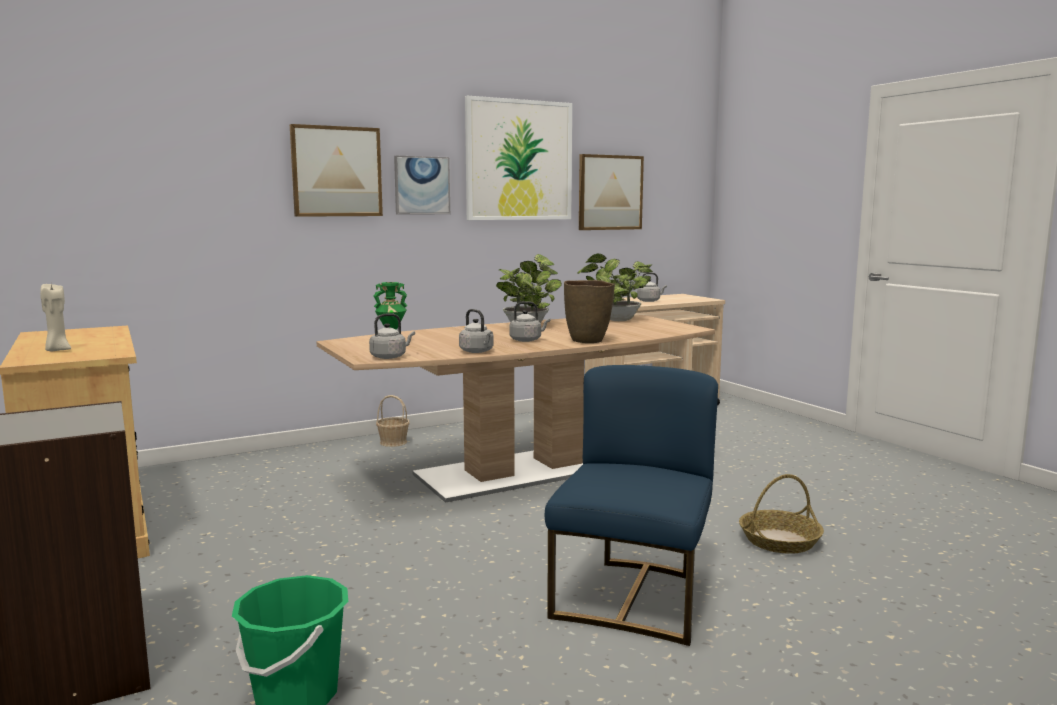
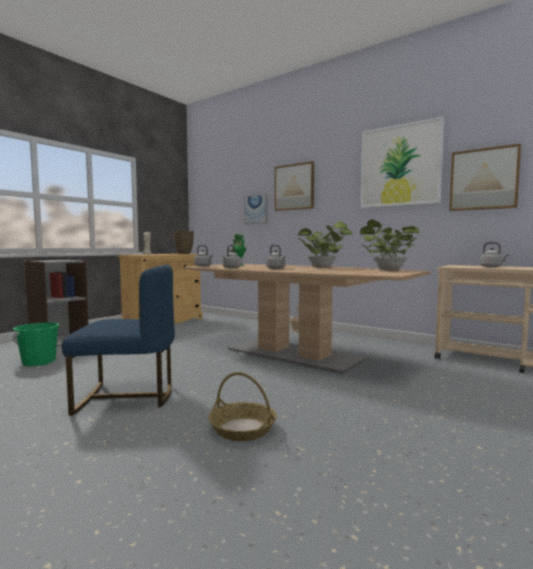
camera: 65 degrees right, 5 degrees down
picture [394,155,450,215] -> picture moved to [244,194,267,224]
brown vase [564,280,615,343] -> brown vase moved to [174,231,194,254]

